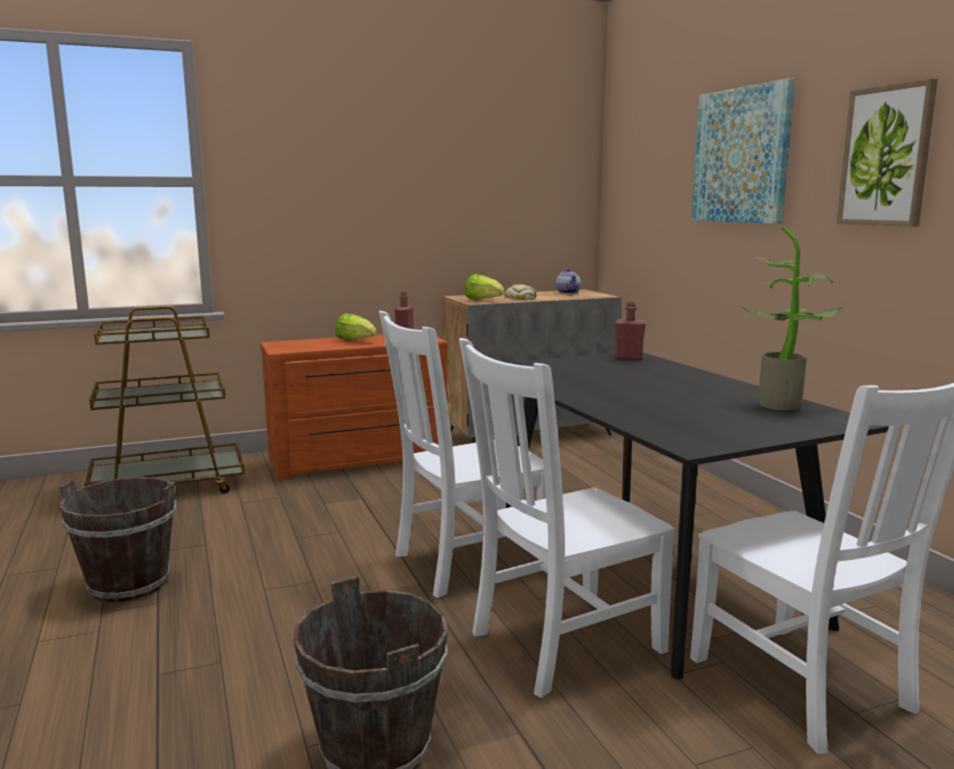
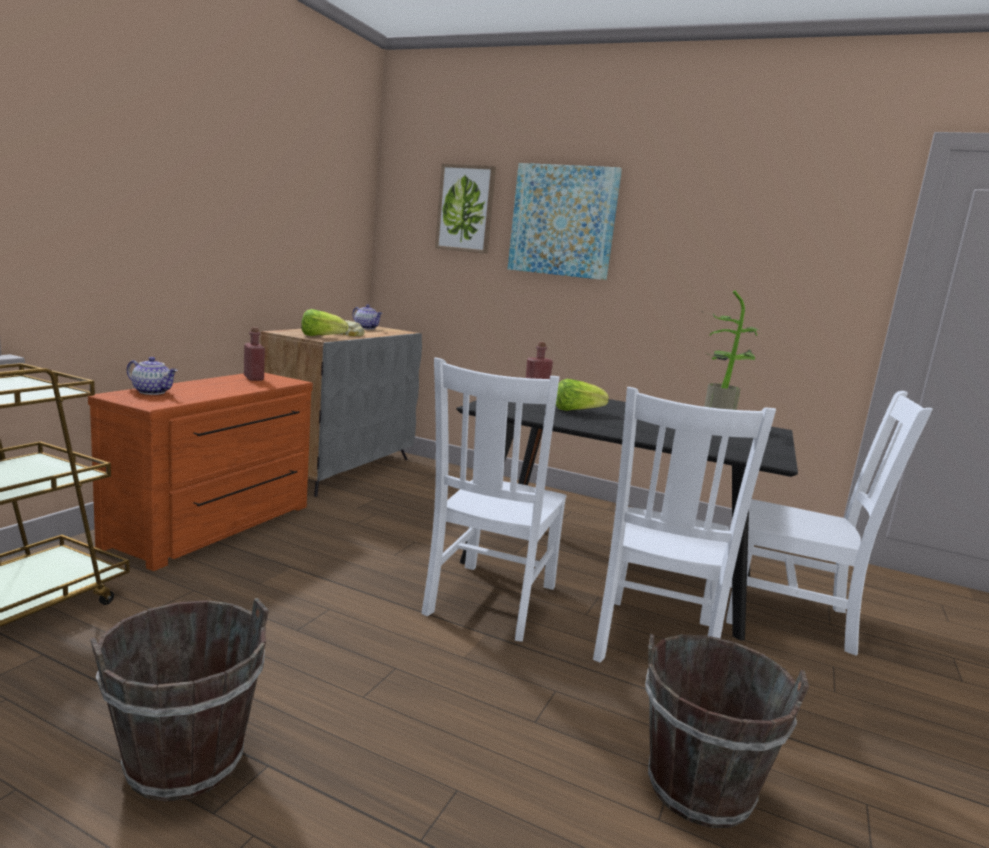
camera: 45 degrees left, 0 degrees up
lettuce [335,313,377,340] -> lettuce moved to [556,379,609,411]
picture [837,79,938,227] -> picture moved to [435,164,496,254]
none -> teapot [127,357,178,395]

